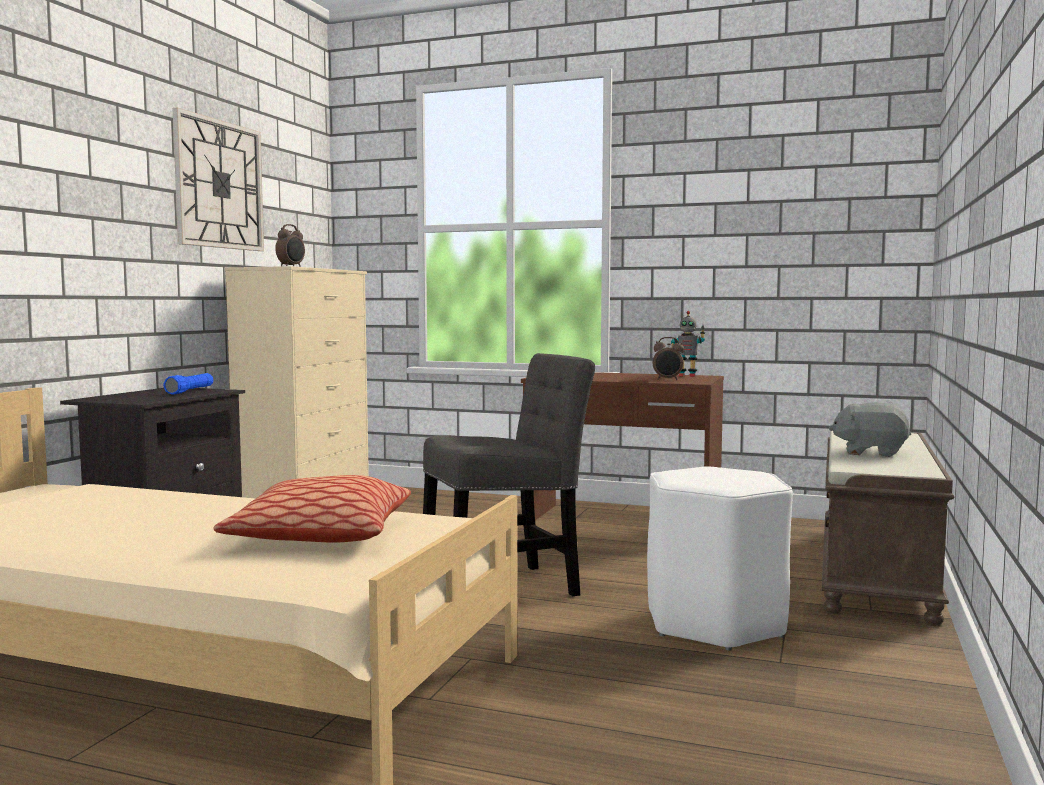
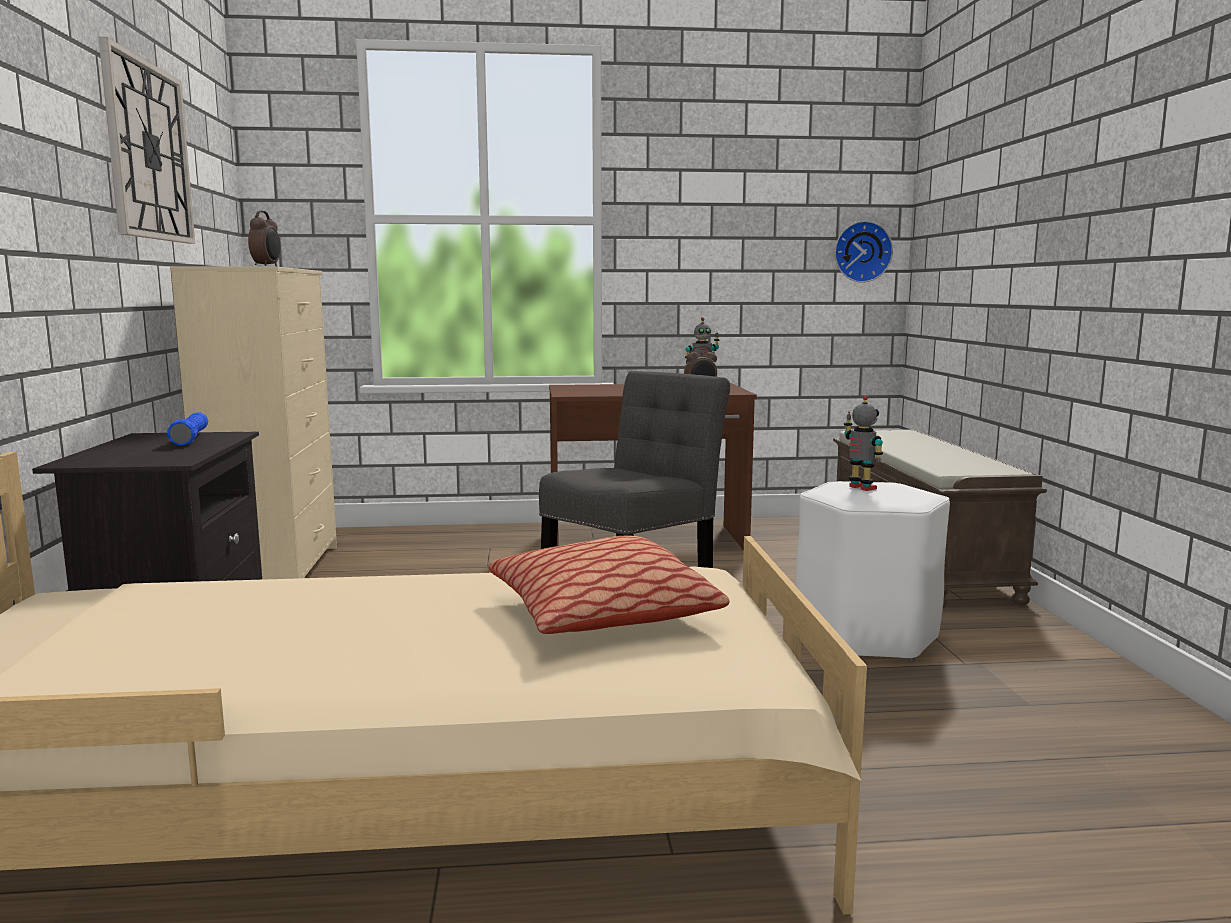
camera: 25 degrees left, 5 degrees up
grey plush toy [829,402,911,457] -> none
none -> wall clock [834,221,893,283]
none -> toy robot [844,395,883,491]

